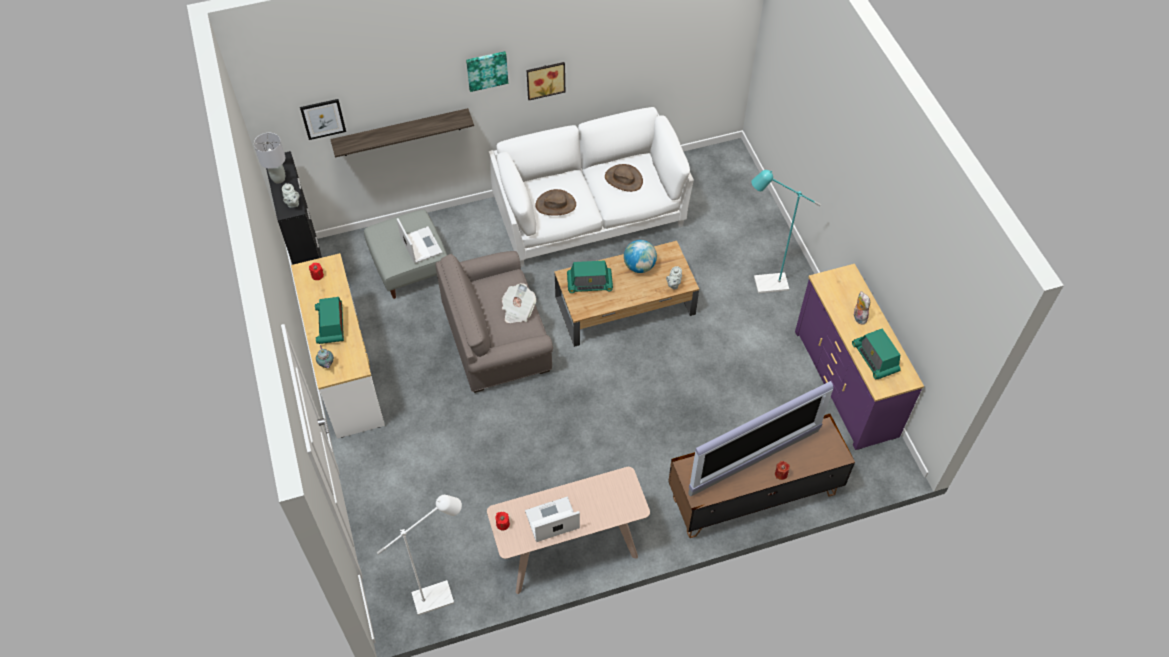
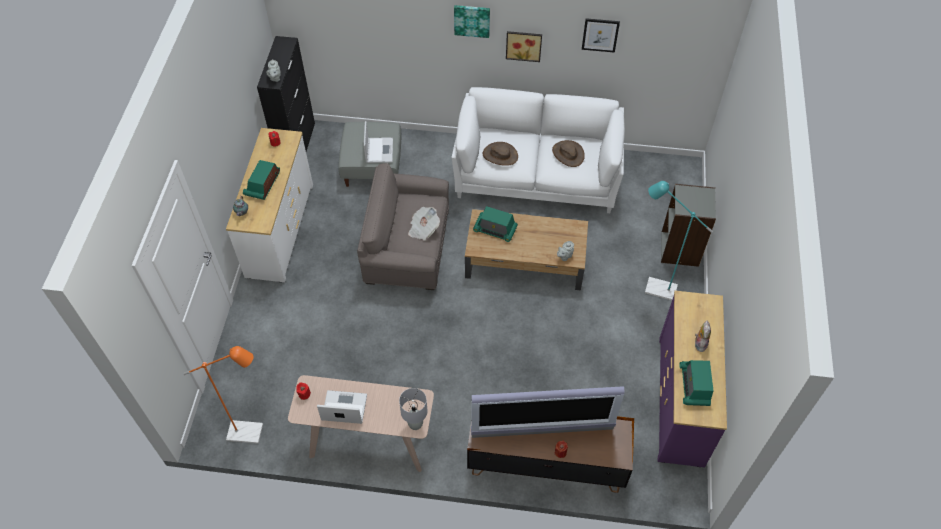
camera: 25 degrees right, 0 degrees up
grey table lamp [254,133,285,183] -> grey table lamp moved to [399,388,427,430]
picture [300,99,346,140] -> picture moved to [582,18,620,53]
shelf [330,108,474,158] -> none
white floor lamp [377,495,462,615] -> orange floor lamp [183,346,263,444]
globe [624,240,657,273] -> none
none -> grey bookcase [661,184,716,267]

